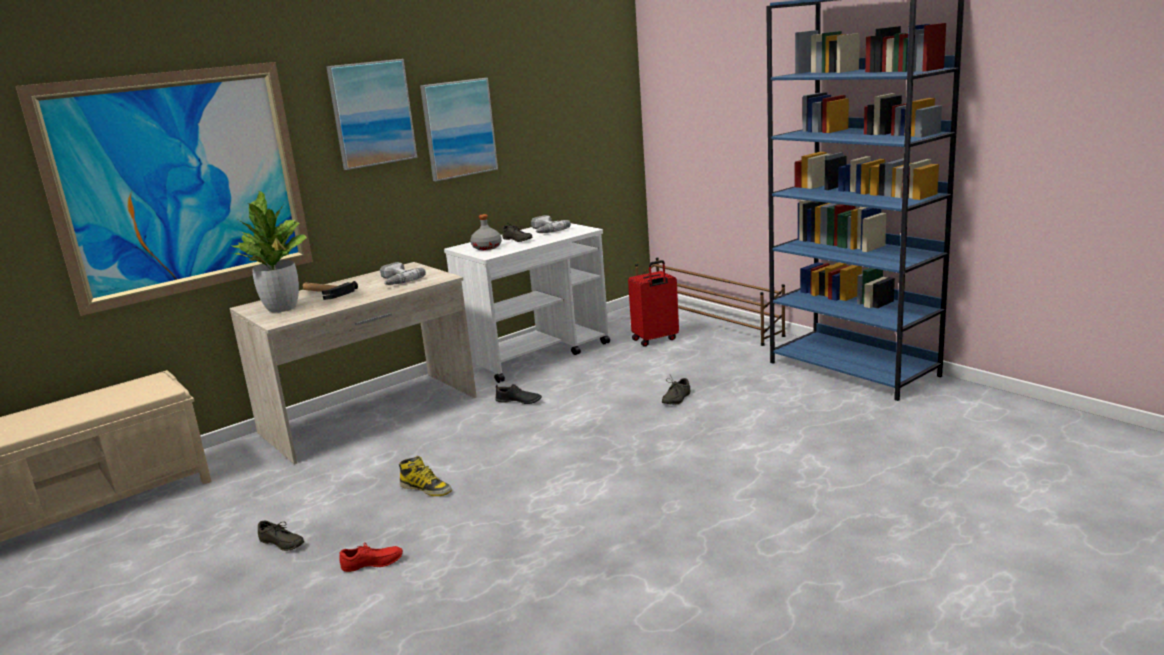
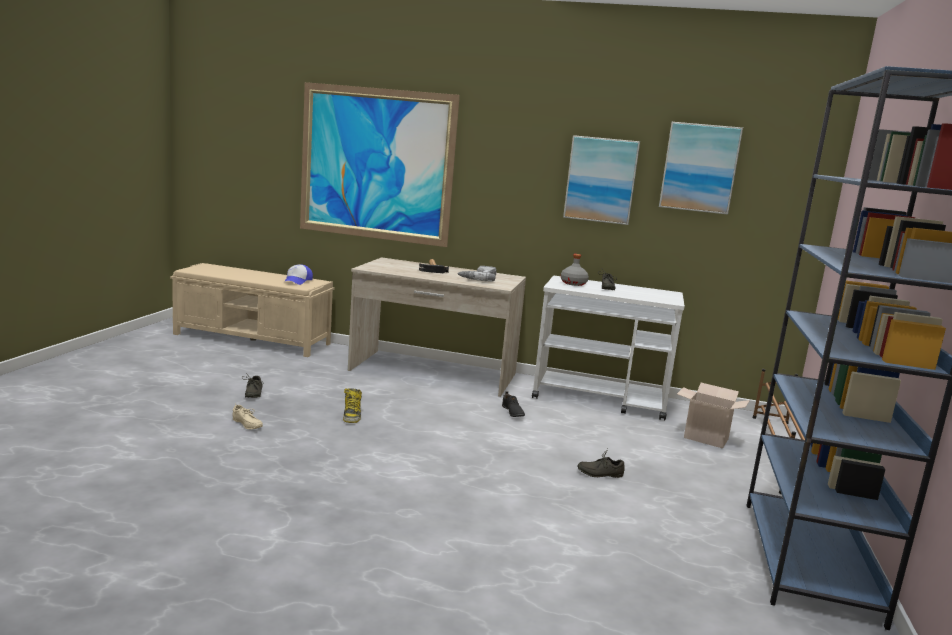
camera: 50 degrees right, 5 degrees down
potted plant [230,191,307,312] -> none
picture [326,59,417,170] -> picture moved to [659,122,743,215]
red shoe [339,542,403,572] -> beige shoe [232,404,263,430]
power drill [531,215,571,233] -> none
red suitcase [628,260,679,347] -> cardboard box [677,383,750,448]
none -> cap [283,264,313,285]

